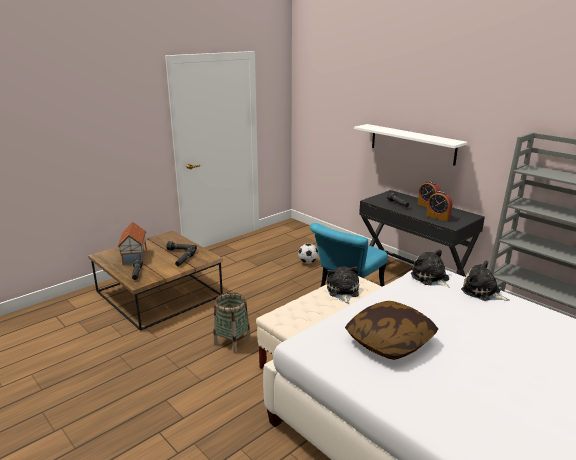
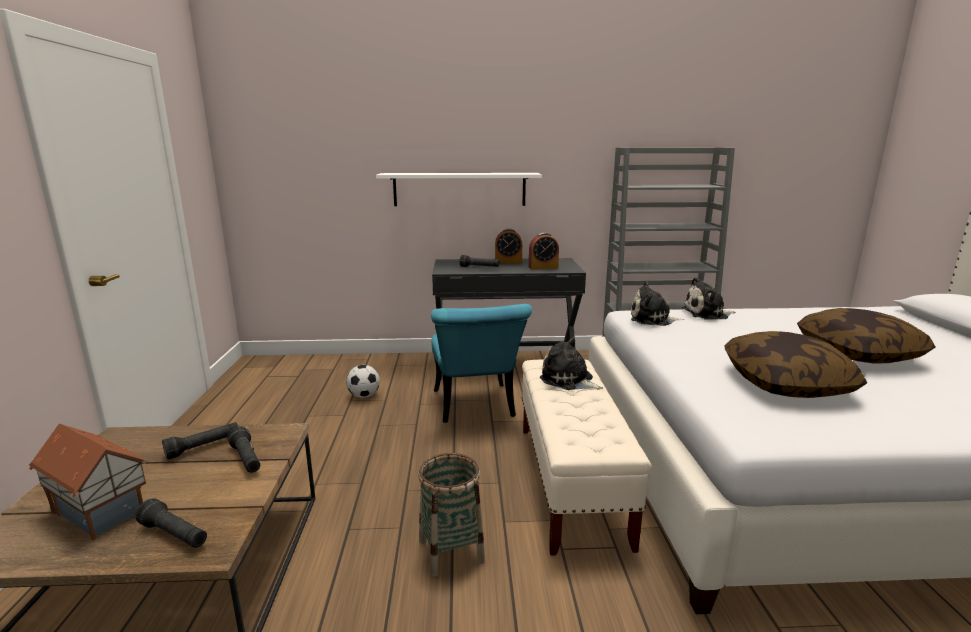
camera: 50 degrees left, 5 degrees down
none -> pillow [797,308,936,363]

